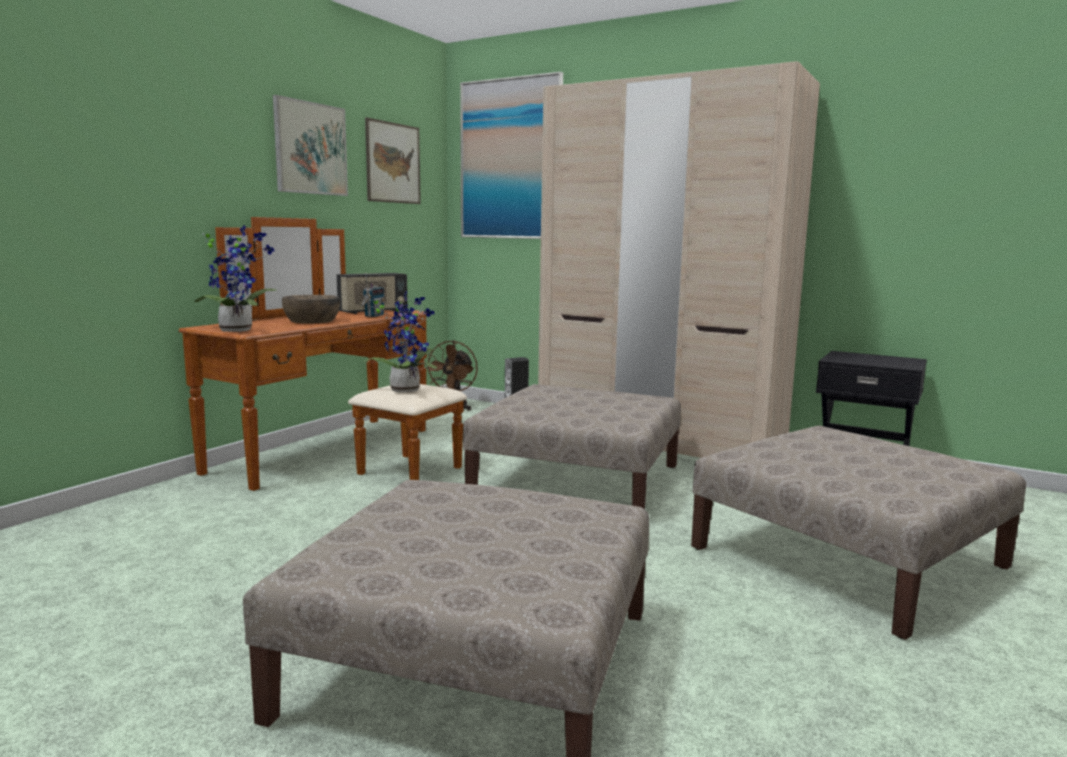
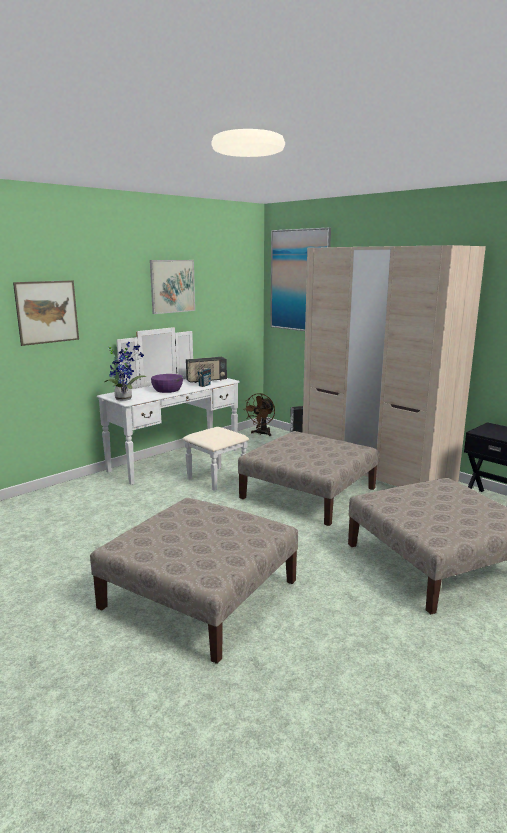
camera: 15 degrees right, 5 degrees up
brown dresser [179,217,467,491] -> white dresser [97,327,249,491]
brown bowl [282,295,340,323] -> purple bowl [151,374,183,393]
potted plant [360,291,437,393] -> none
picture [365,117,421,204] -> picture moved to [13,280,79,346]

